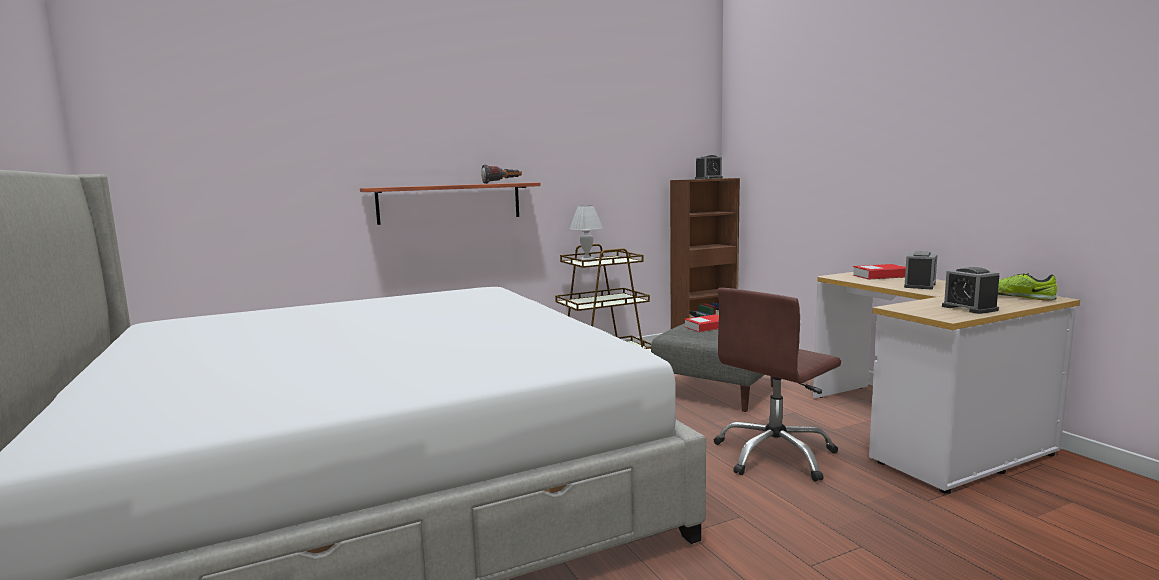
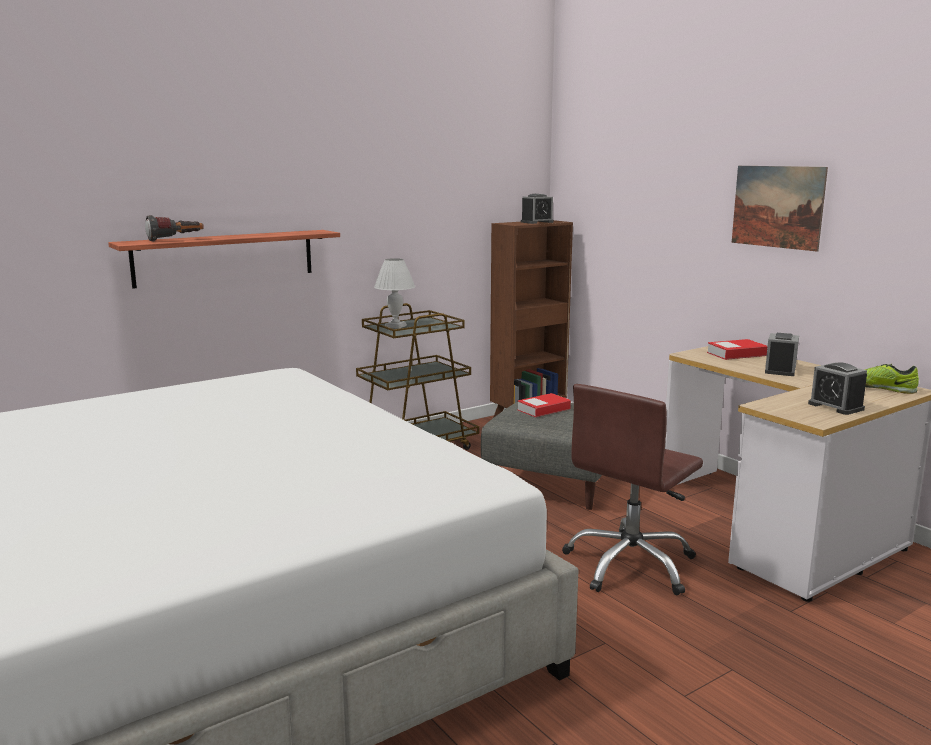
camera: 10 degrees left, 5 degrees up
flashlight [481,165,522,184] -> flashlight moved to [145,215,204,241]
none -> picture [732,166,828,251]

